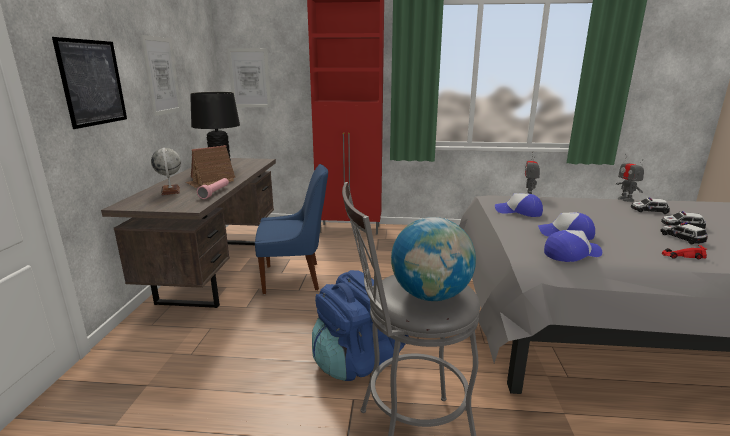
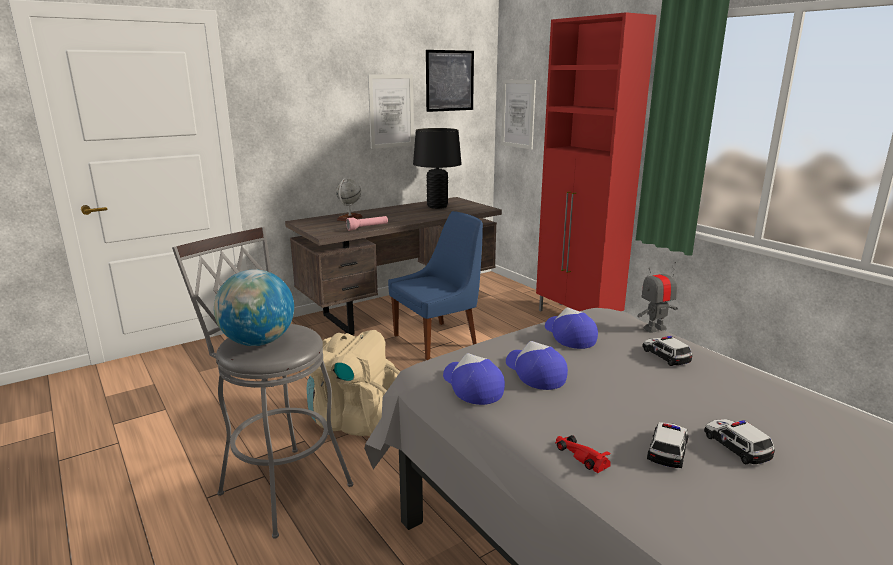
camera: 50 degrees right, 0 degrees up
picture [52,37,127,129] -> picture moved to [426,50,474,112]
toy house [186,145,235,188] -> none
blue chair [255,164,328,294] -> blue chair turned 75 degrees counterclockwise [388,211,483,360]
blue backpack [312,270,409,381] -> beige backpack [307,330,400,436]
cap [544,230,602,262] -> cap turned 150 degrees counterclockwise [443,353,505,405]
toy robot [616,154,644,202] -> none
toy car [631,197,670,214] -> toy car moved to [642,336,692,366]

